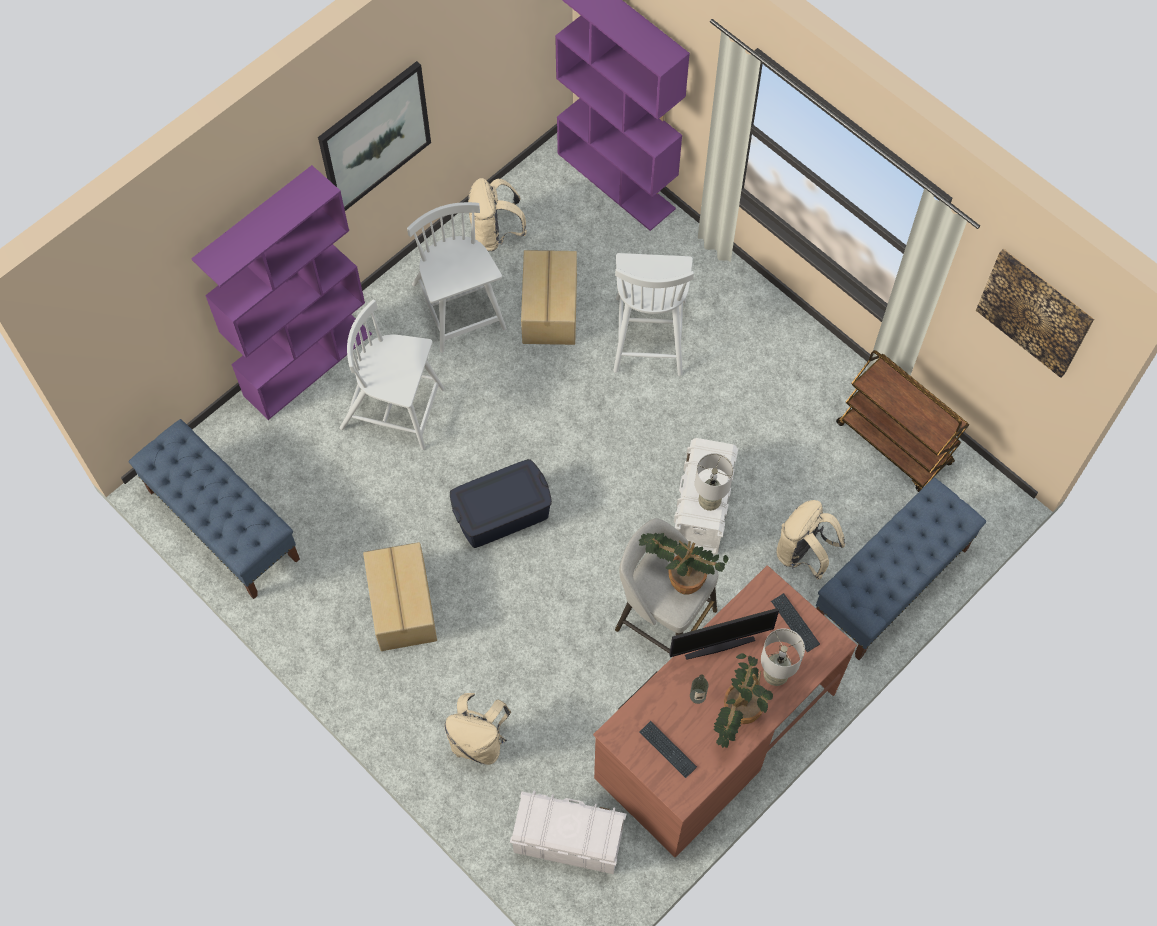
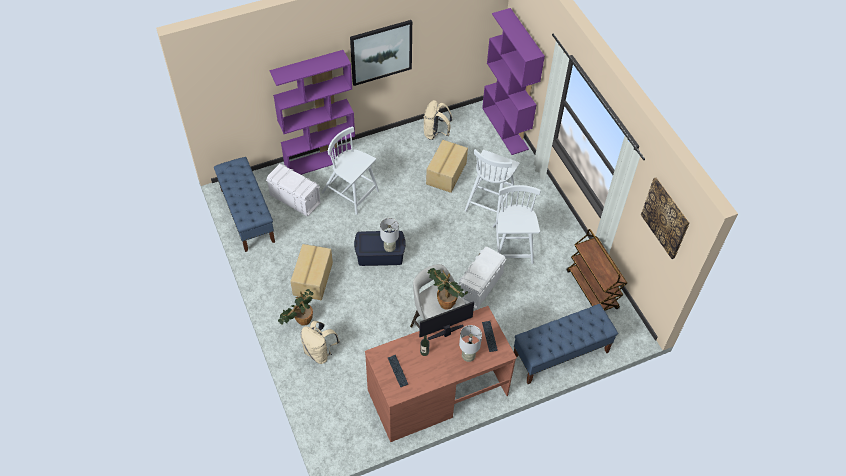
camera: 20 degrees right, 10 degrees down
white chair [407,202,506,353] -> white chair moved to [492,185,541,264]
white storage box [510,791,626,874] -> white storage box moved to [266,164,320,216]
monitor [669,608,779,660] -> monitor turned 150 degrees clockwise [419,301,474,340]
grey table lamp [695,453,733,511] -> grey table lamp moved to [380,218,399,252]
potted plant [714,653,773,748] -> potted plant moved to [278,289,314,326]
beige backpack [777,500,845,580] -> none

